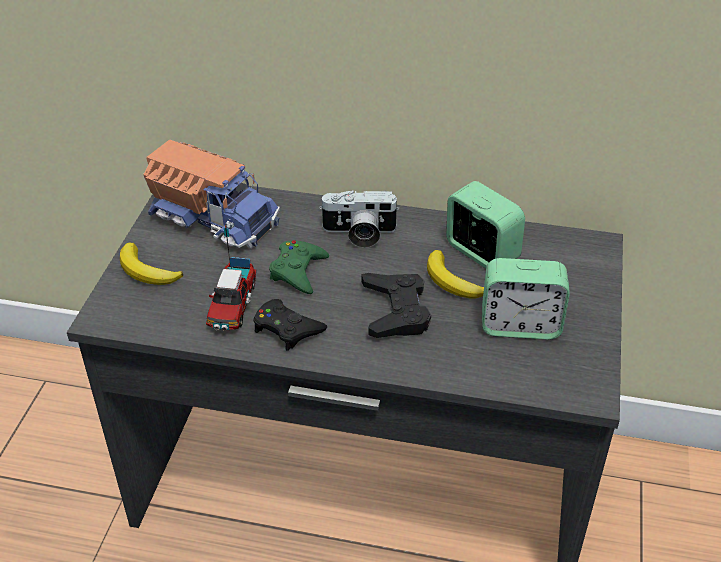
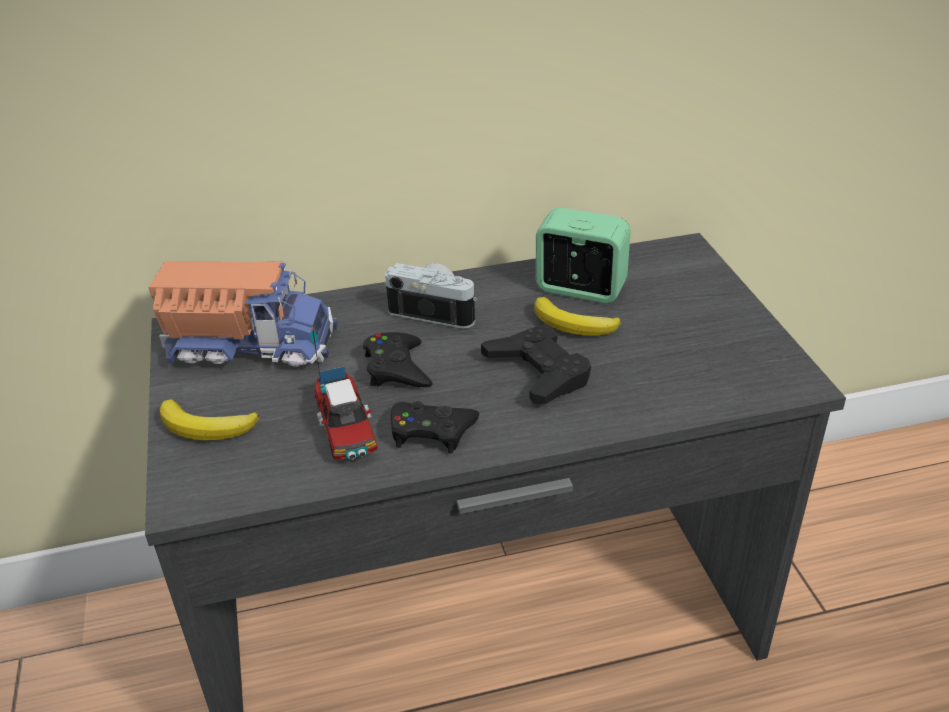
camera: 25 degrees left, 5 degrees down
green game controller [269,240,329,294] -> black game controller [363,332,433,387]
camera [319,190,399,248] -> camera turned 135 degrees counterclockwise [384,263,477,328]
alarm clock [482,258,570,340] -> none

